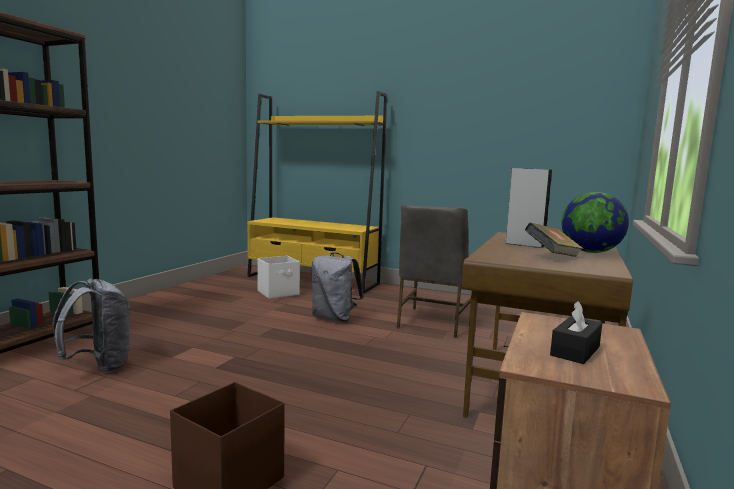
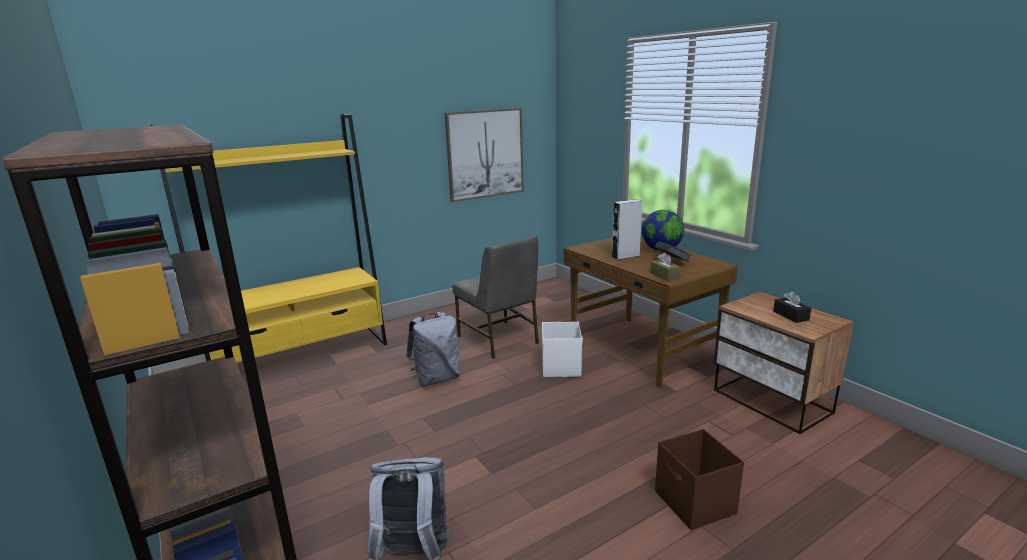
camera: 55 degrees left, 10 degrees up
white storage box [257,256,300,299] -> white storage box moved to [542,322,583,377]
none -> picture [445,108,524,202]
none -> brown tissue box [650,252,681,281]

